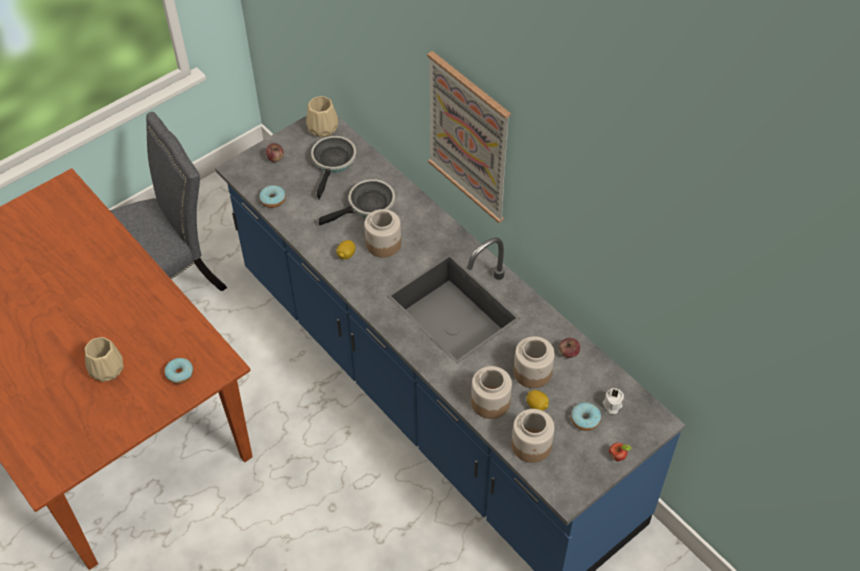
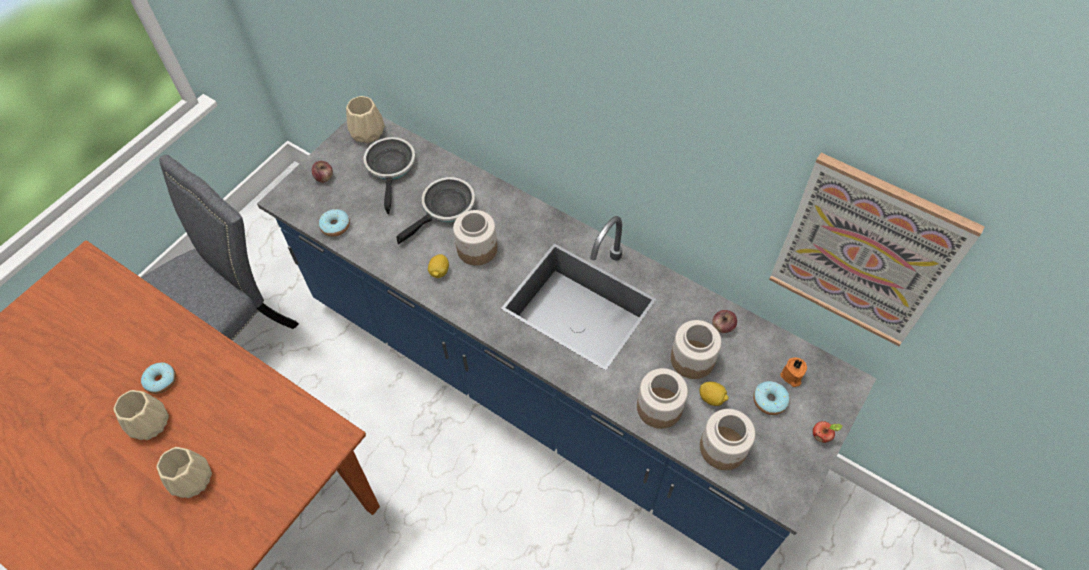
camera: 15 degrees left, 5 degrees up
donut [164,358,194,384] -> donut moved to [141,362,176,394]
picture [427,51,511,223] -> picture moved to [769,153,985,346]
white candle [603,388,624,414] -> orange candle [780,357,807,387]
none -> beige vase [113,390,169,440]

